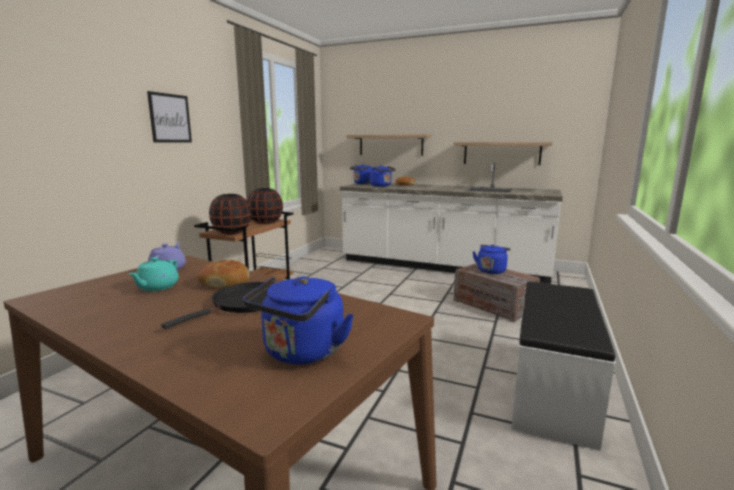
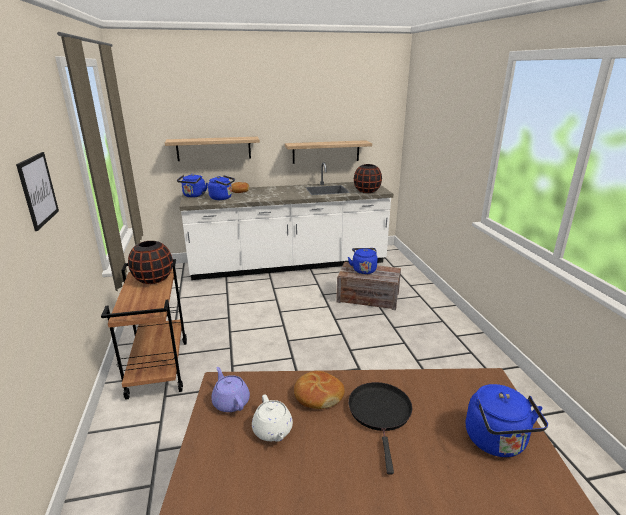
camera: 35 degrees left, 10 degrees up
turquoise teapot [129,257,179,291] -> white teapot [252,394,293,442]
black vase [209,194,251,234] -> black vase moved to [354,164,382,193]
white bench [511,281,615,451] -> none

